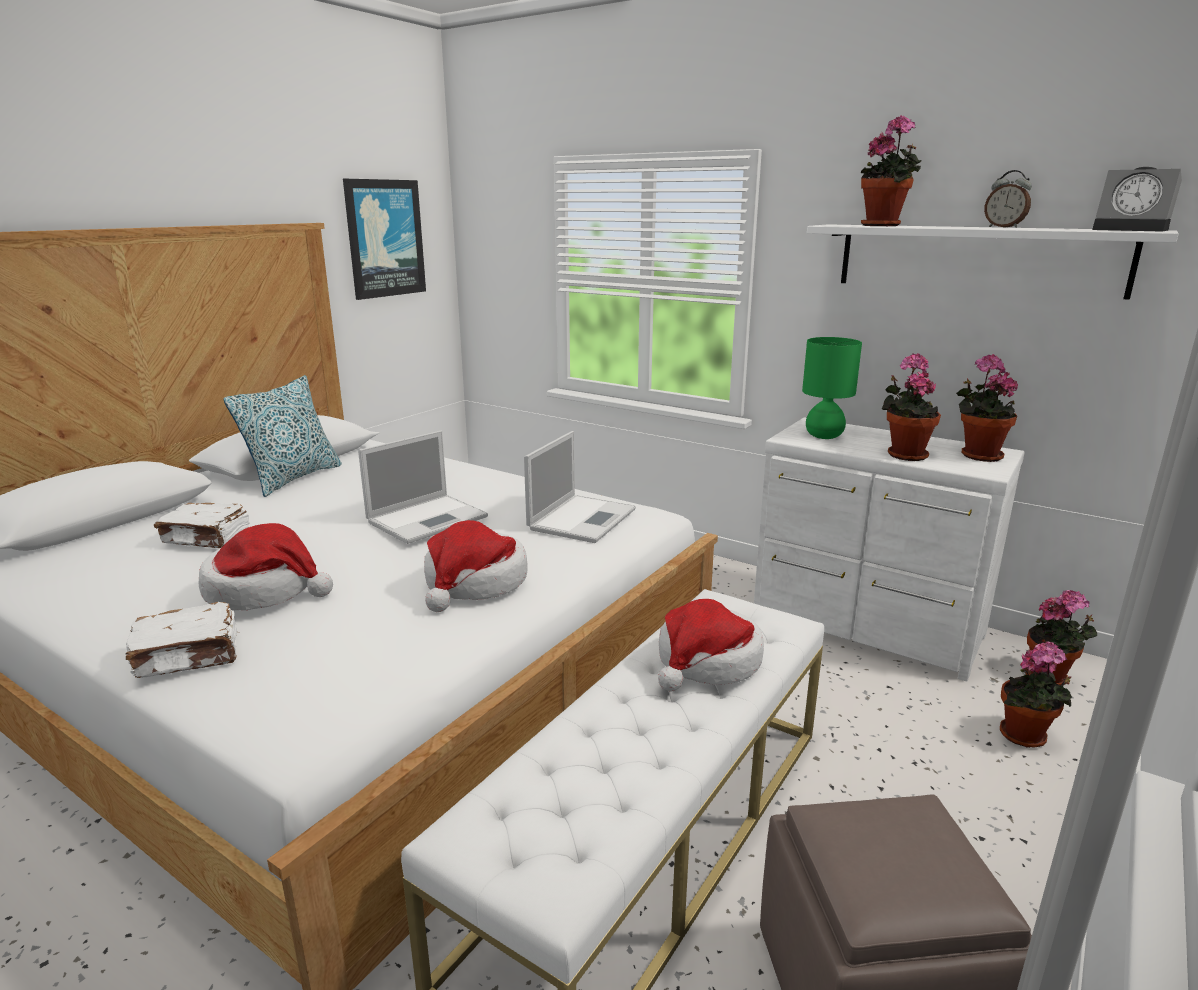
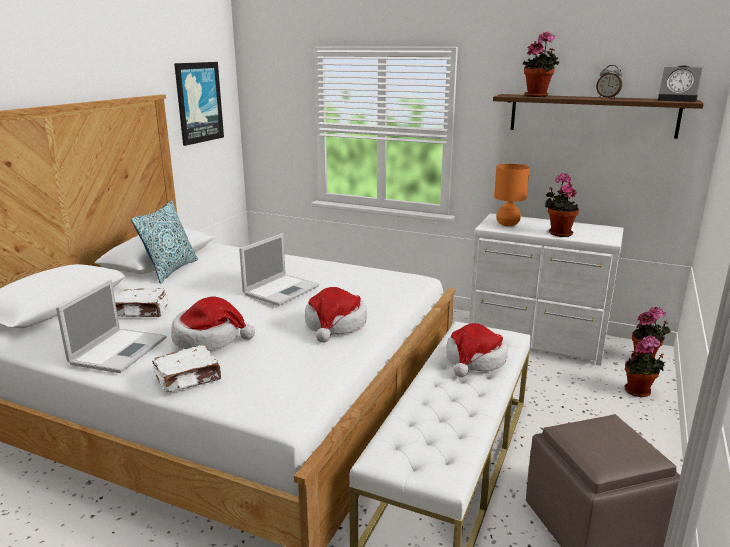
camera: 10 degrees left, 0 degrees up
laptop [524,431,636,543] -> laptop moved to [56,279,166,373]
green table lamp [802,337,862,439] -> orange table lamp [494,164,530,226]
white shelf [807,224,1179,300] -> brown shelf [493,94,704,139]
potted plant [956,354,1018,462] -> none

